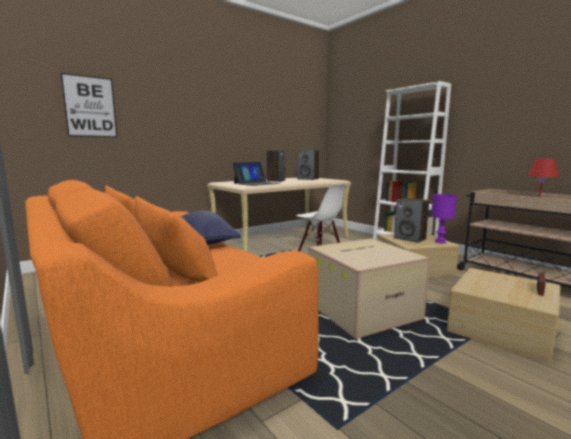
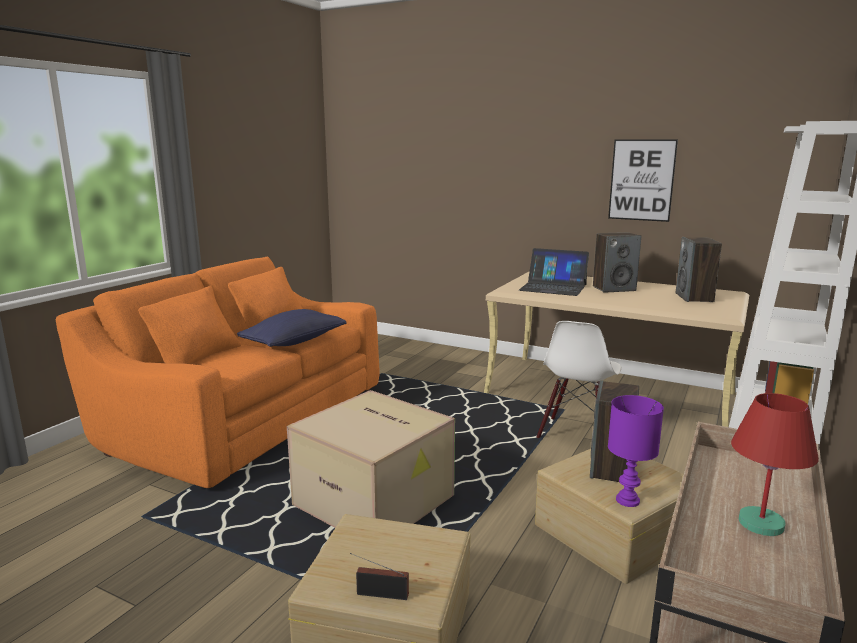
camera: 65 degrees right, 5 degrees up
picture [61,73,117,137] -> picture moved to [608,140,678,222]

